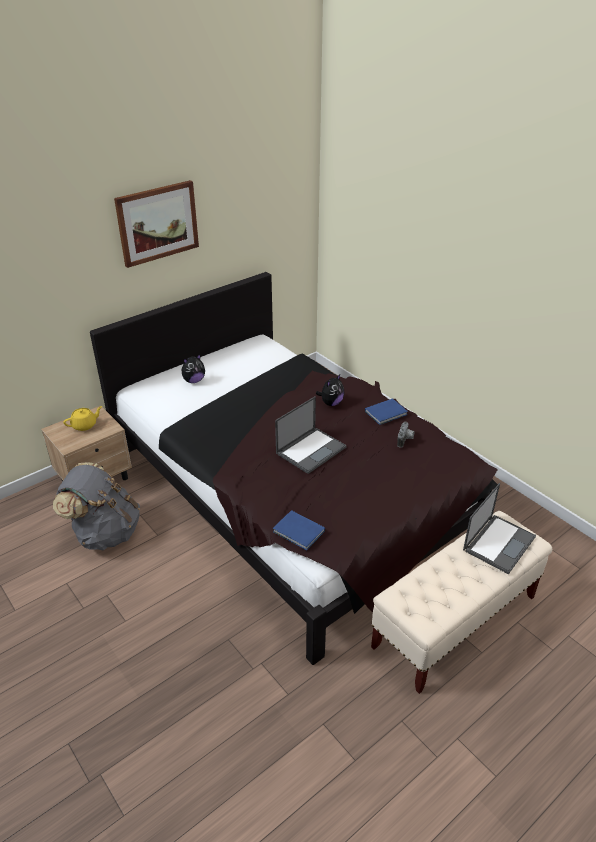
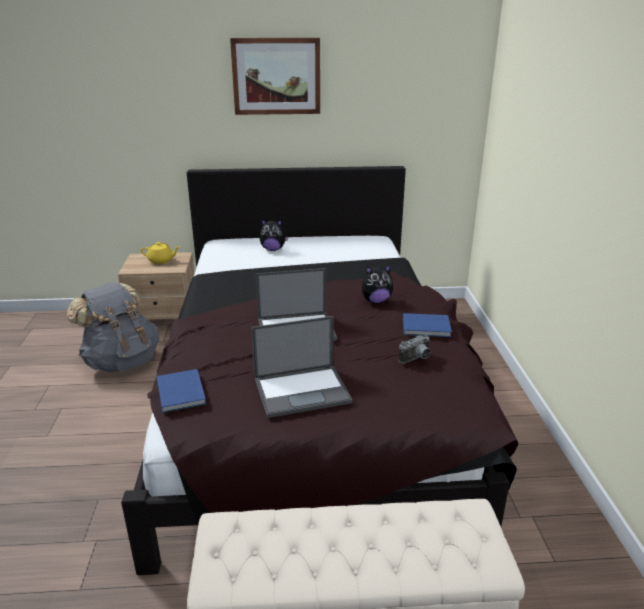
camera: 35 degrees right, 10 degrees down
laptop [463,483,536,574] -> laptop moved to [251,316,352,418]

